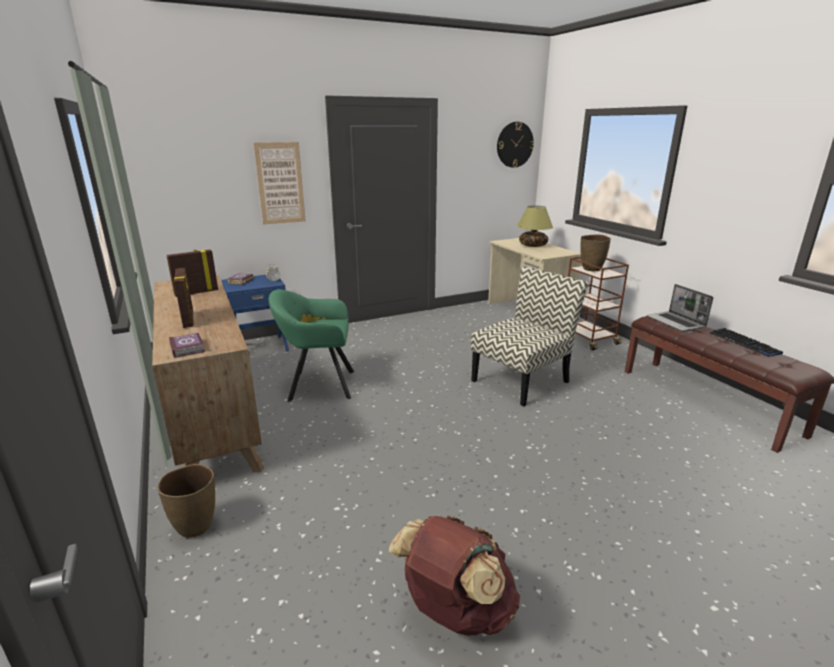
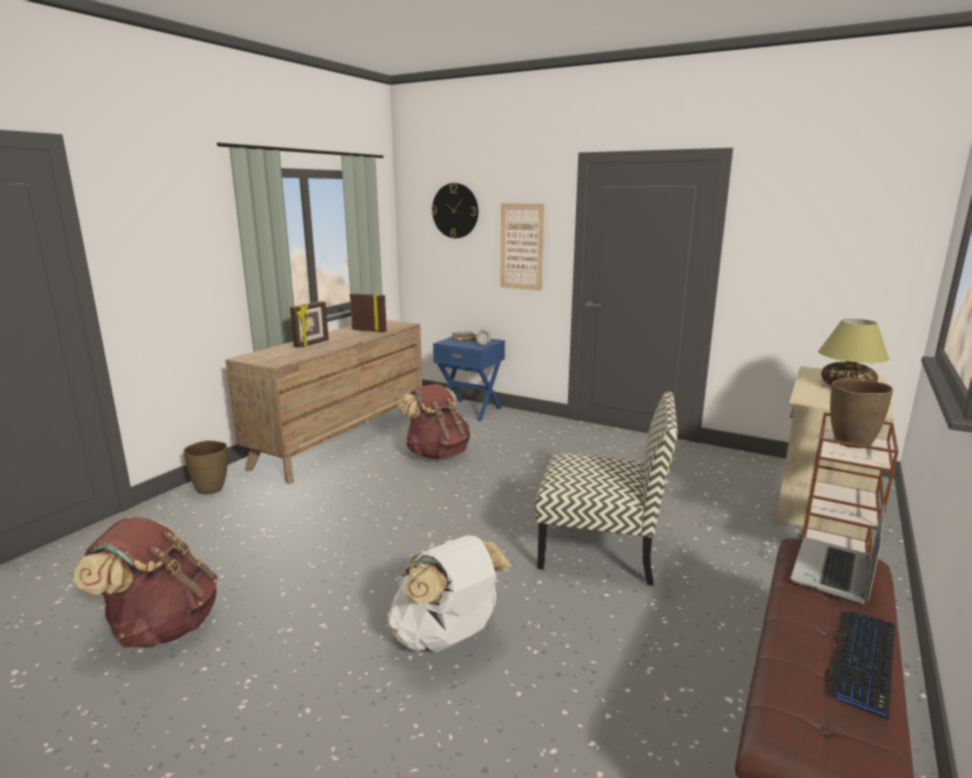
camera: 55 degrees right, 5 degrees down
book [169,333,205,358] -> none
green armchair [269,289,354,402] -> brown backpack [398,384,470,459]
wall clock [497,122,534,168] -> wall clock moved to [431,183,478,238]
none -> white backpack [387,535,512,652]

